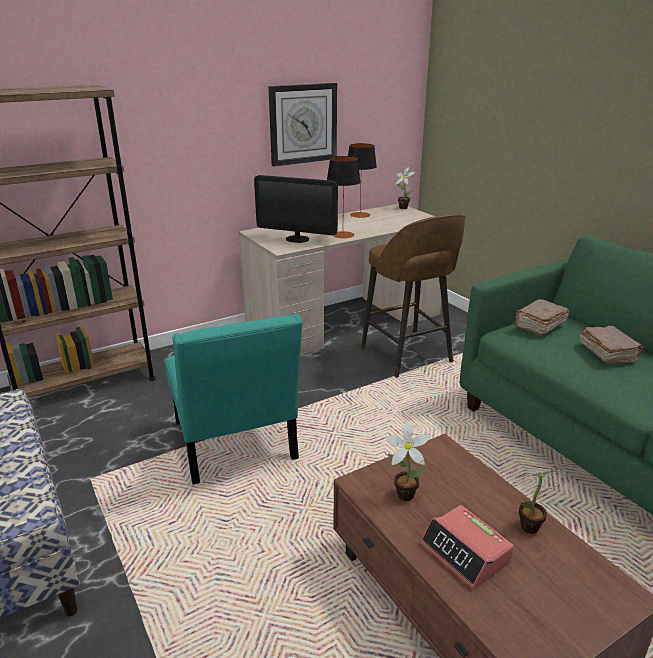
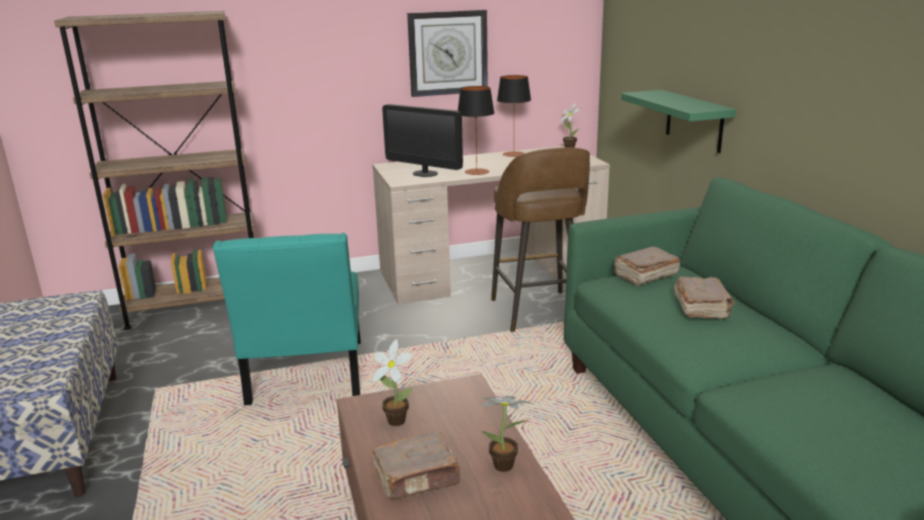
camera: 15 degrees right, 5 degrees down
alarm clock [420,505,514,589] -> brown book [373,431,461,499]
none -> green shelf [621,90,736,153]

